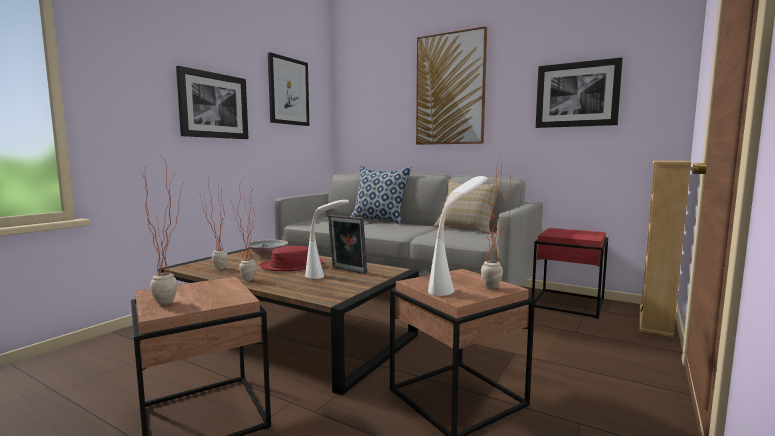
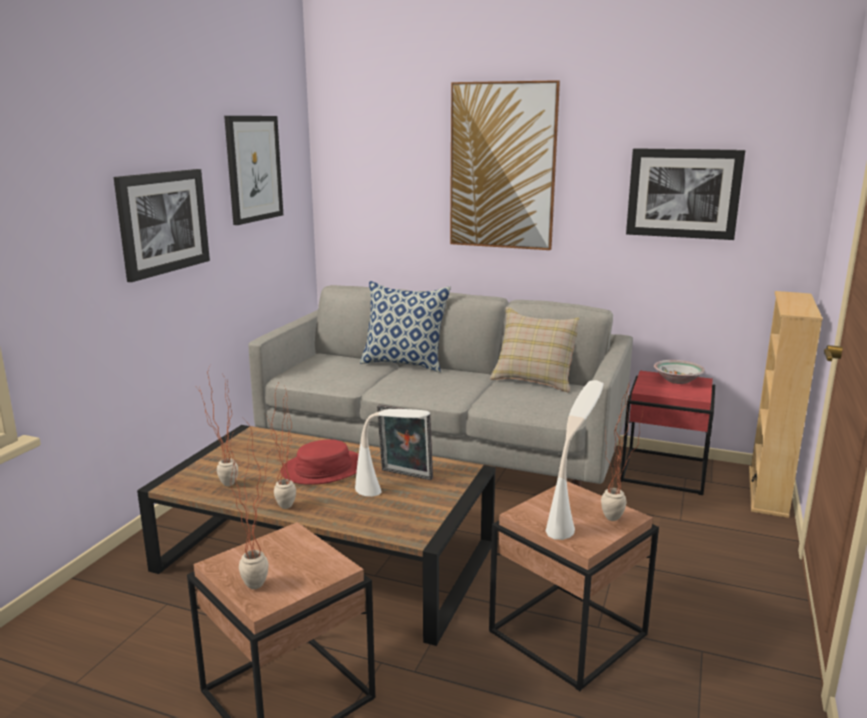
camera: 10 degrees left, 10 degrees up
bowl [247,240,288,257] -> bowl moved to [654,360,705,384]

